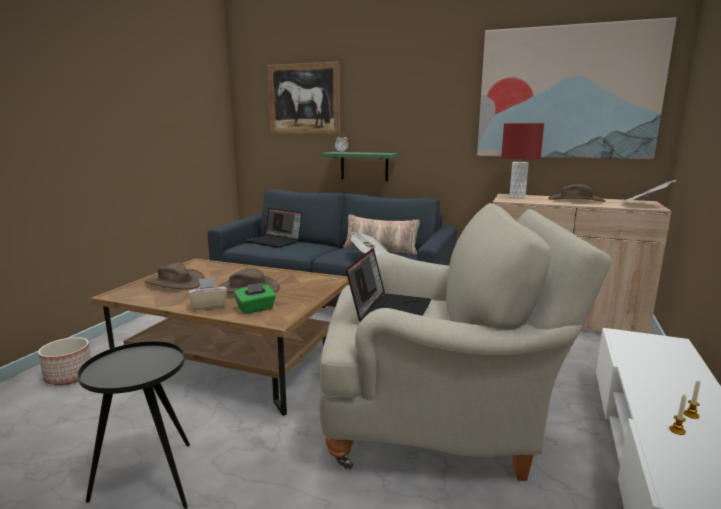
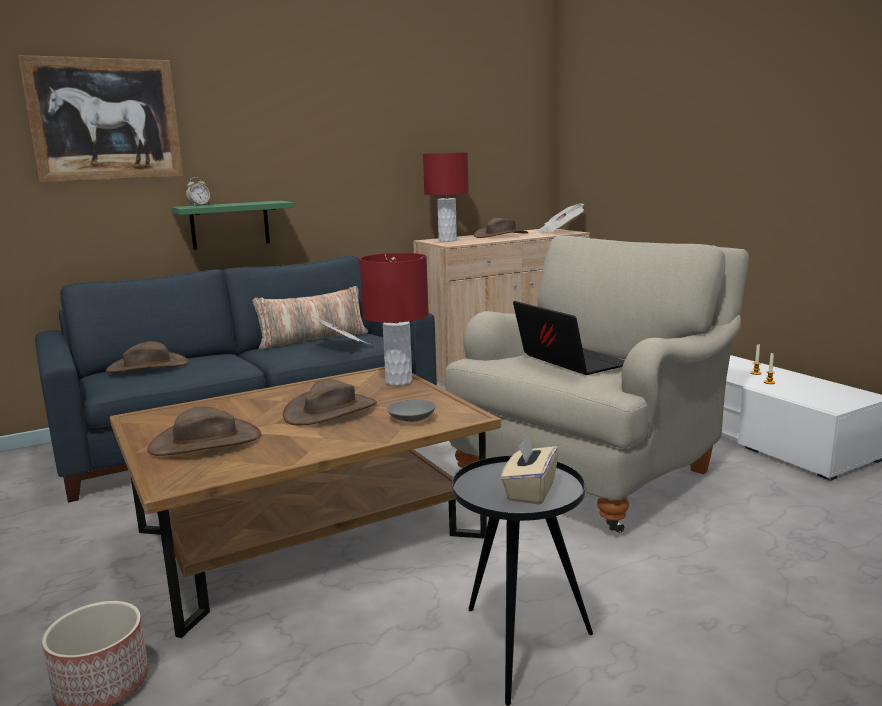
camera: 50 degrees left, 0 degrees up
beige tissue box [188,277,227,310] -> beige tissue box moved to [501,435,559,505]
green tissue box [234,282,276,314] -> grey bowl [387,400,436,422]
laptop [245,208,302,248] -> brown hat [106,341,189,373]
picture [477,17,677,160] -> none
none -> red table lamp [359,253,429,386]

